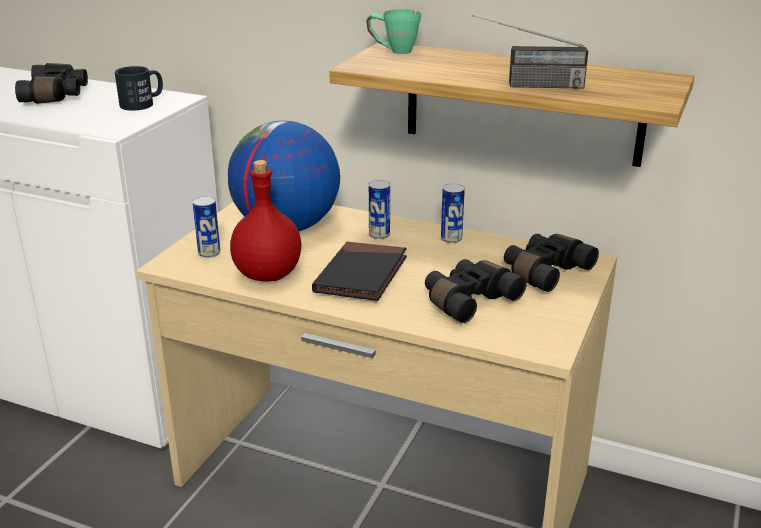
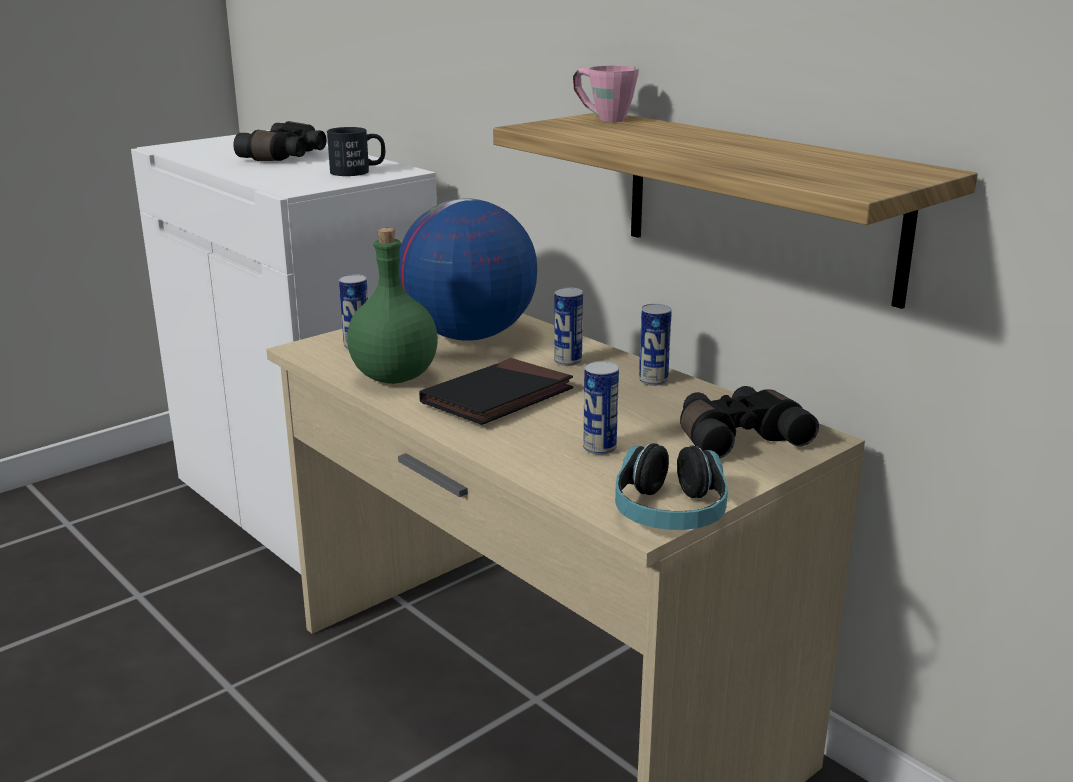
camera: 25 degrees right, 5 degrees down
red bottle [230,160,301,282] -> green bottle [347,228,438,384]
green mug [366,9,421,54] -> pink mug [573,66,639,122]
black binoculars [425,259,527,323] -> can [583,361,619,455]
radio [472,15,588,89] -> none
none -> headphones [615,443,728,530]

